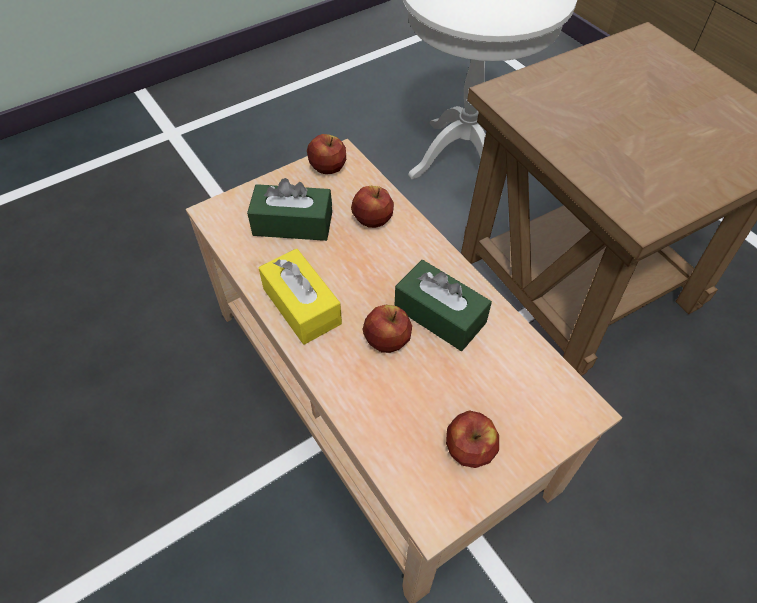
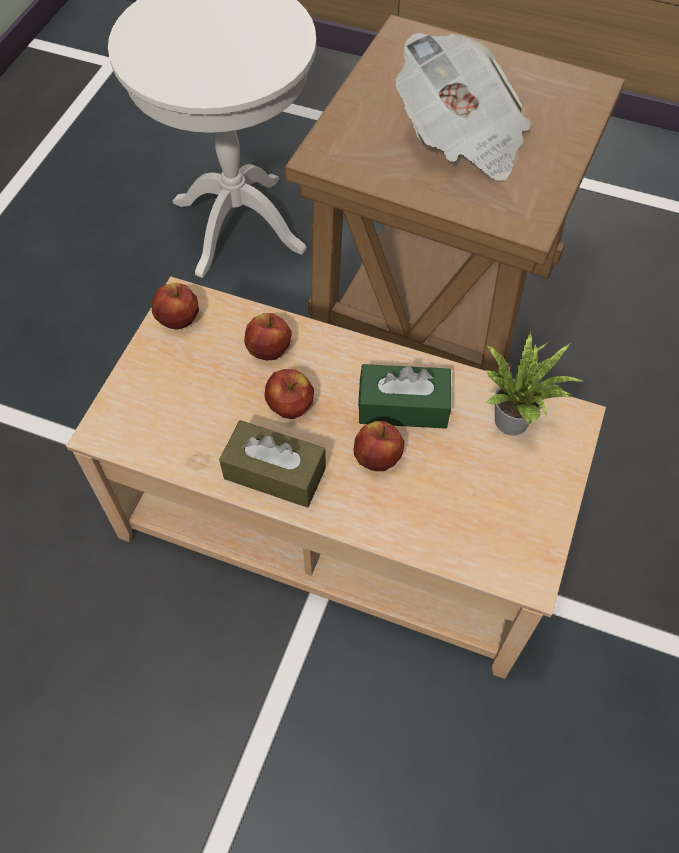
camera: 35 degrees left, 5 degrees up
green tissue box [247,178,332,241] -> none
yellow tissue box [259,249,342,345] -> brown tissue box [219,420,326,508]
apple [446,410,499,468] -> apple moved to [265,369,314,419]
none -> newspaper [396,32,531,181]
none -> potted plant [484,332,583,436]

